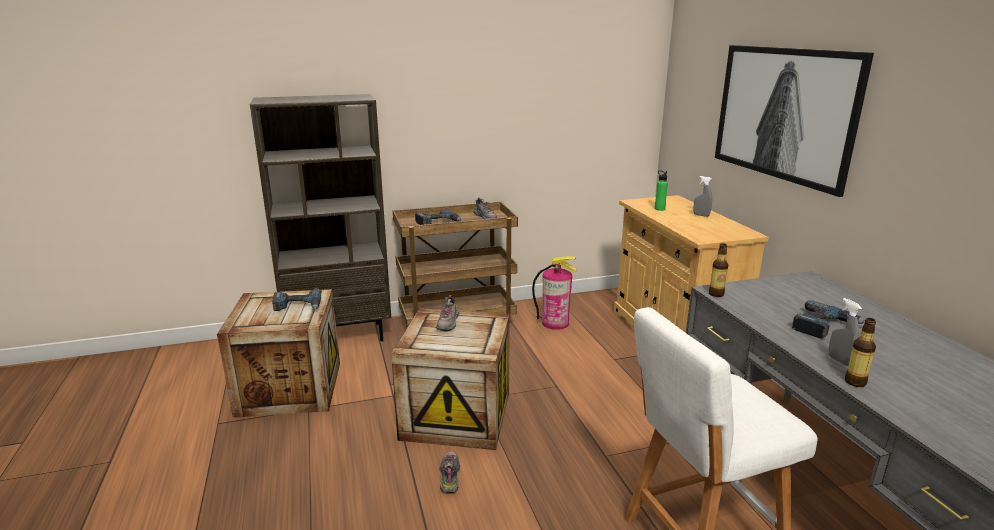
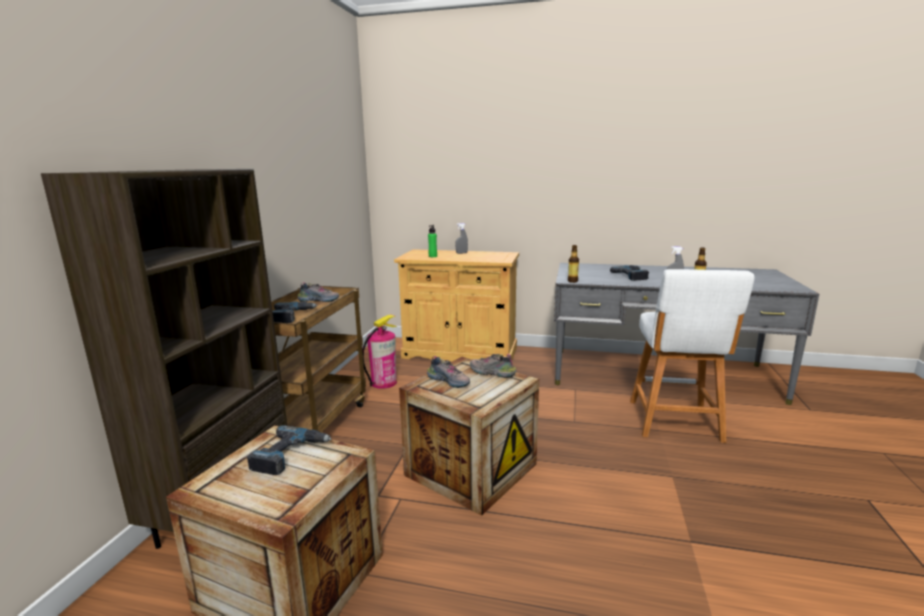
camera: 60 degrees left, 5 degrees down
shoe [439,451,460,494] -> shoe moved to [470,354,517,378]
picture [715,45,874,197] -> none

